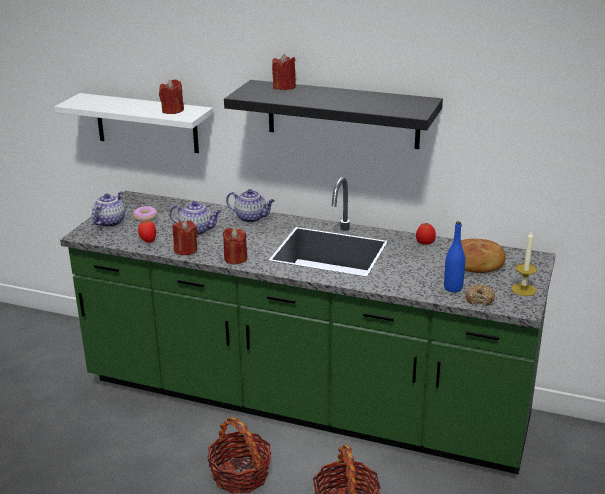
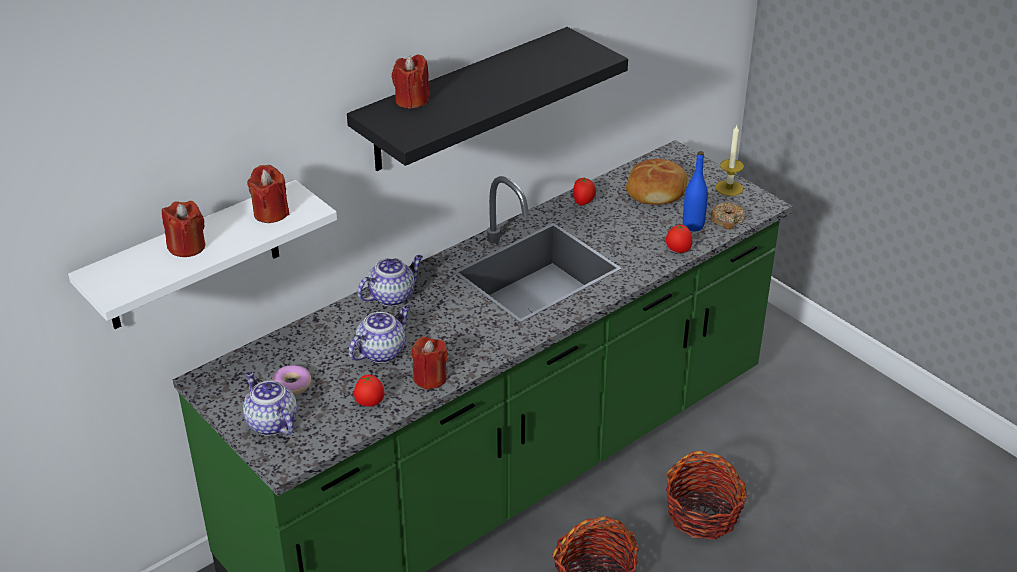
camera: 60 degrees left, 10 degrees up
red candle [223,228,247,264] -> red candle moved to [162,201,205,257]
none -> tomato [666,225,692,253]

